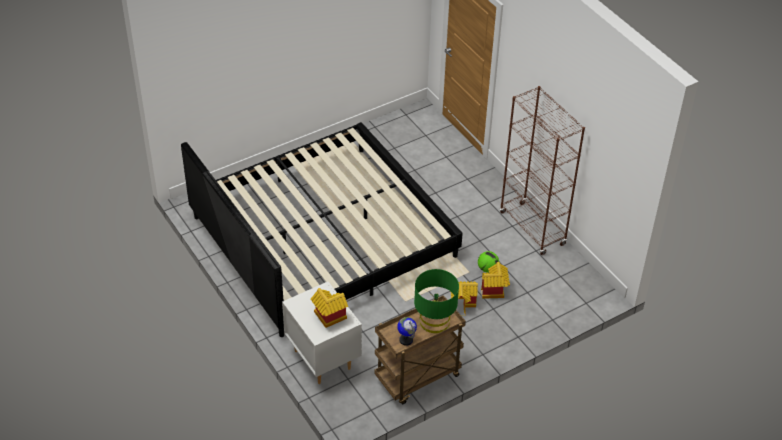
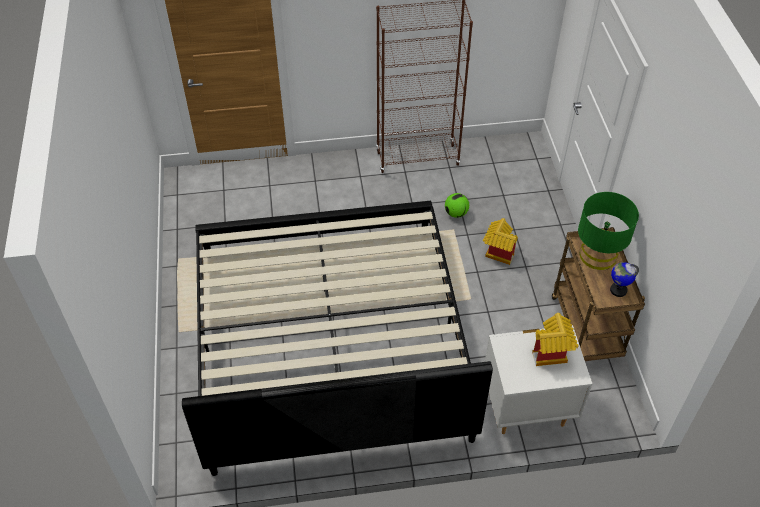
camera: 65 degrees left, 5 degrees up
toy house [481,262,510,299] -> none

